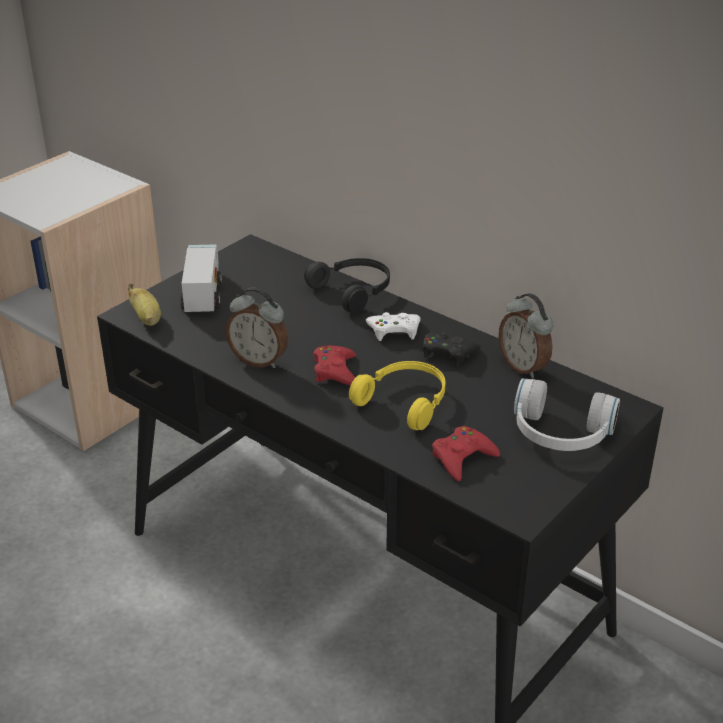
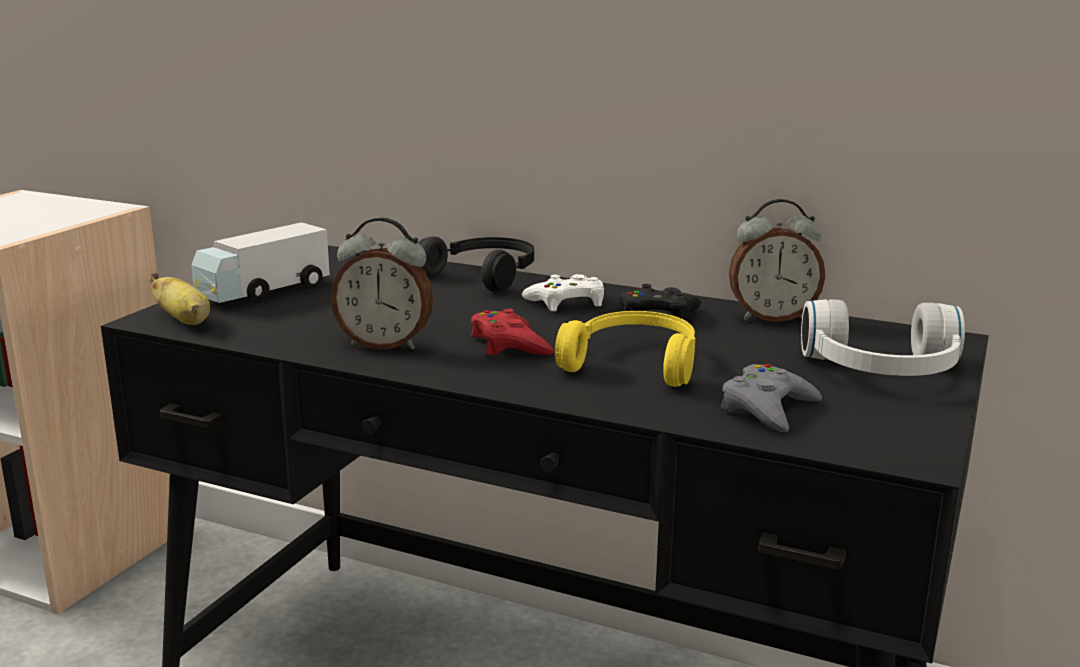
camera: 15 degrees left, 15 degrees down
toy truck [180,244,222,312] -> toy truck turned 120 degrees counterclockwise [191,222,330,303]
red game controller [432,426,500,481] -> grey game controller [721,364,822,433]
alarm clock [499,293,553,379] -> alarm clock turned 45 degrees counterclockwise [729,199,825,322]

